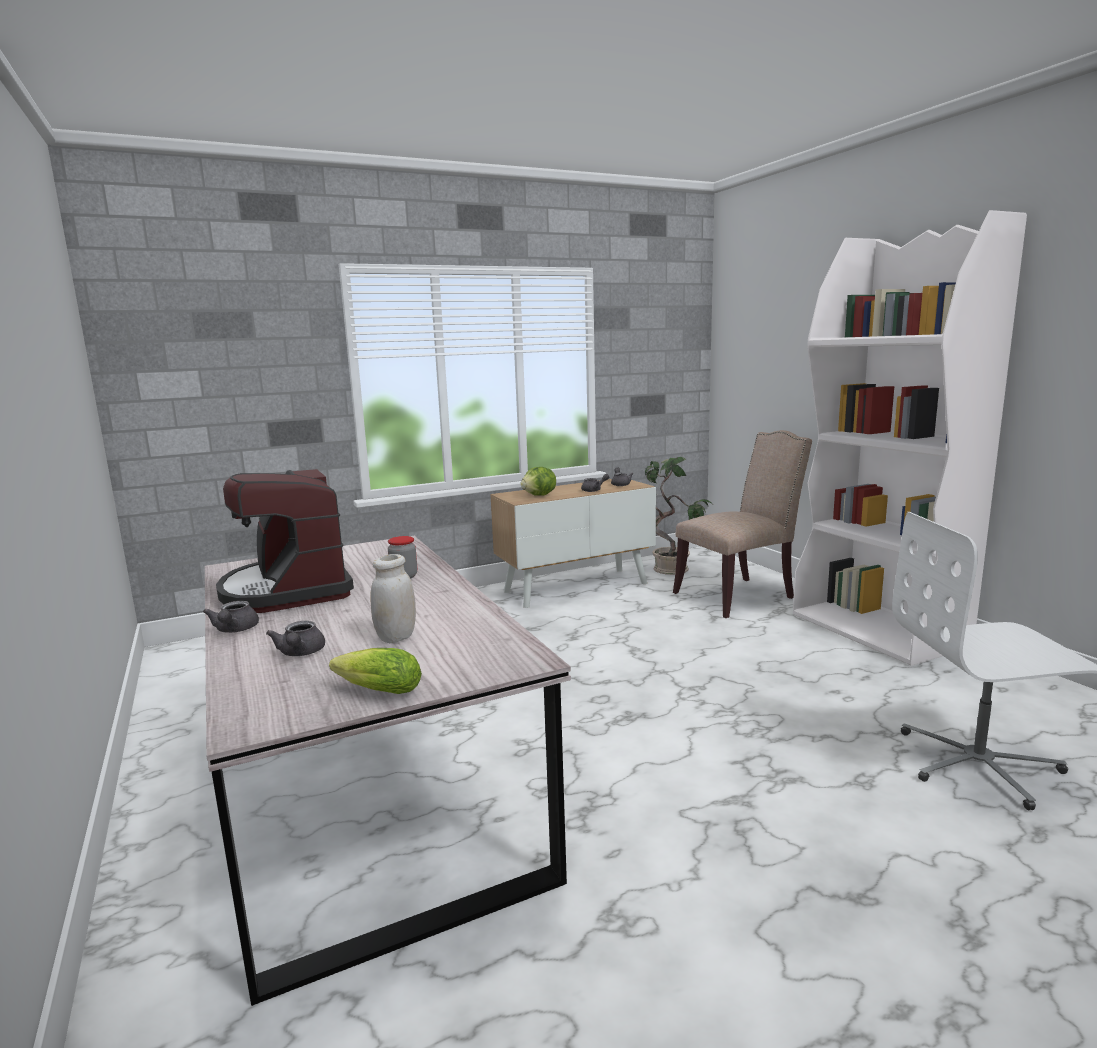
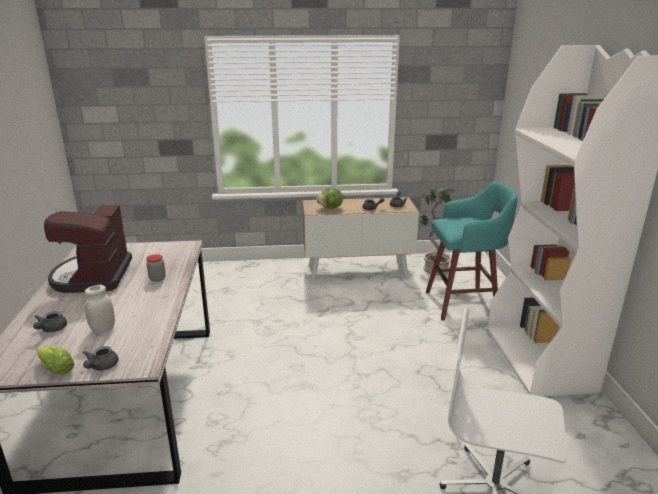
camera: 20 degrees right, 10 degrees up
grey teapot [203,601,259,633] -> grey teapot moved to [83,346,118,371]
beige chair [673,430,812,618] -> turquoise stool [426,182,517,321]

